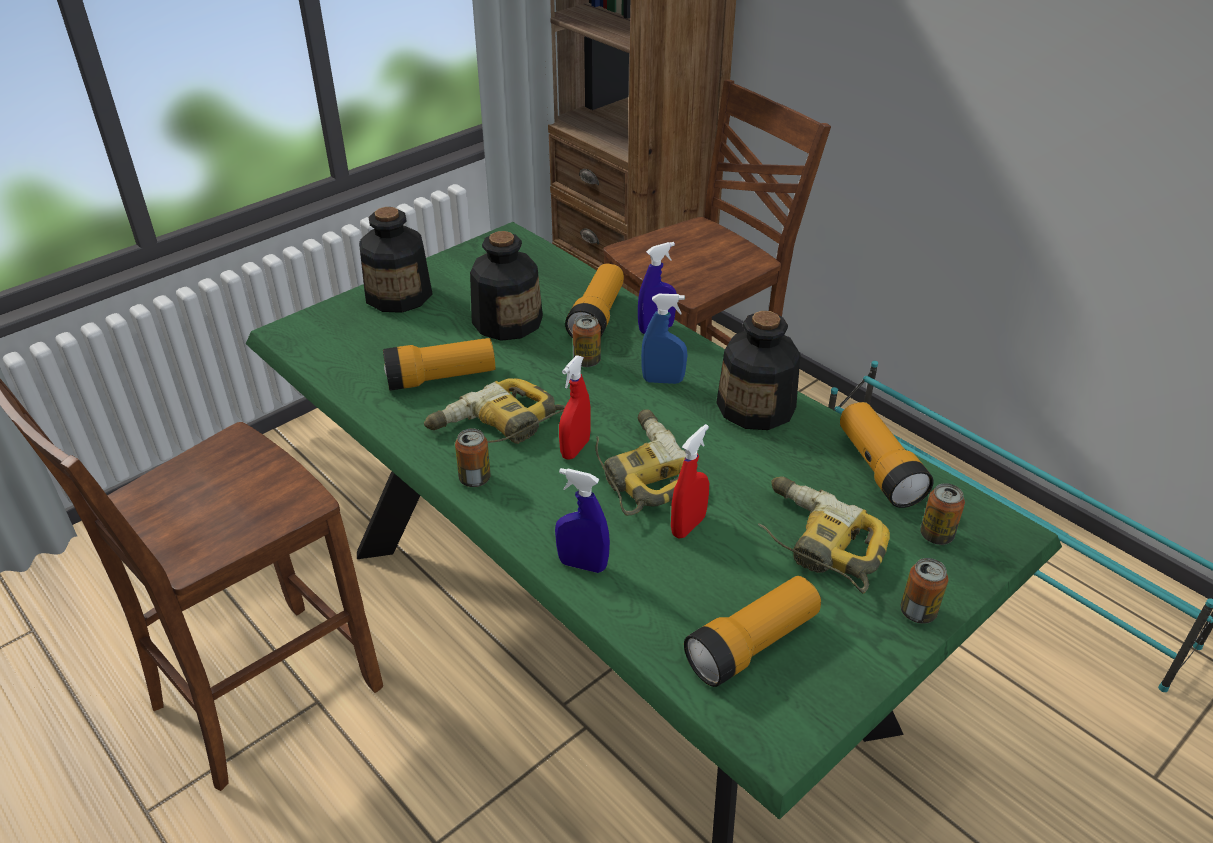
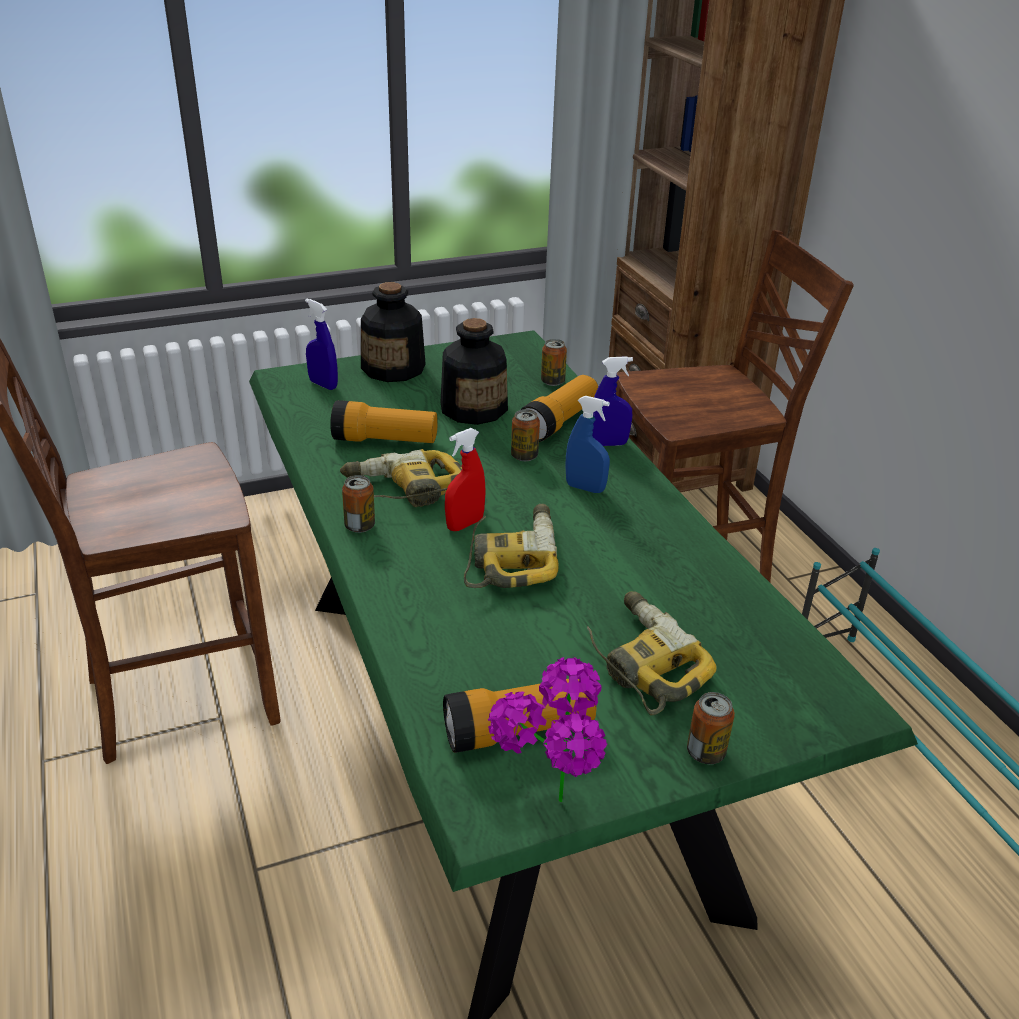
camera: 20 degrees right, 5 degrees down
blue spray bottle [555,468,610,573] -> blue spray bottle moved to [305,299,338,390]
red spray bottle [671,424,709,538] -> none
bottle [716,311,800,430] -> none
flashlight [840,402,934,508] -> none
can [920,483,965,545] -> can moved to [541,339,567,386]
none -> potted plant [488,657,607,802]

